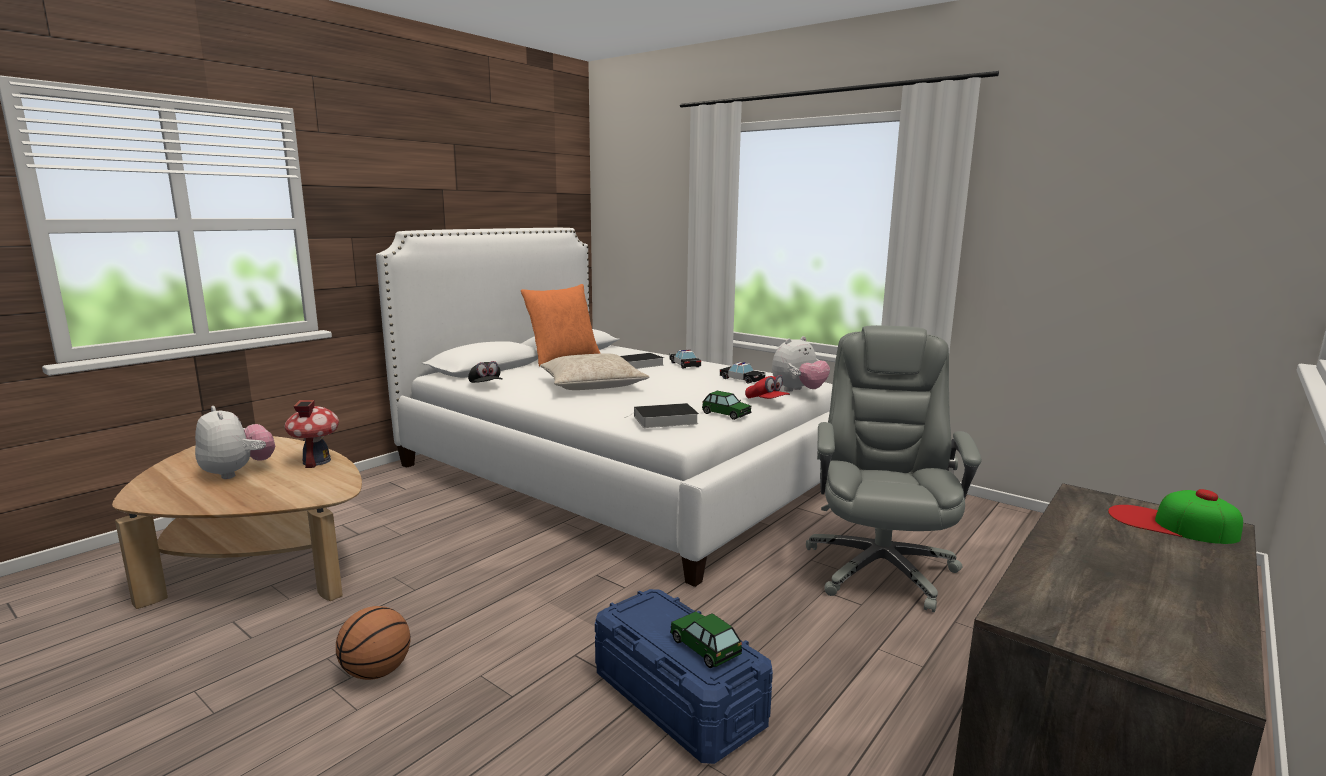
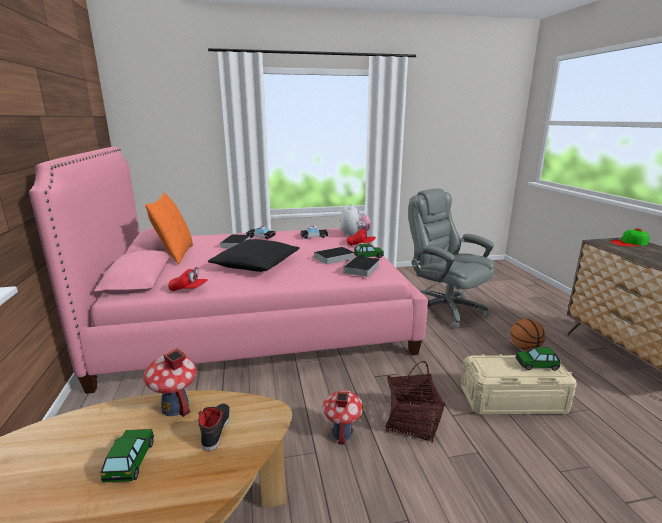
camera: 50 degrees left, 5 degrees up
plush toy [195,406,275,479] -> toy car [100,429,154,483]
basketball [336,606,410,680] -> basketball moved to [510,319,545,351]
white bed [376,228,833,587] -> pink bed [29,147,428,394]
black cap [468,361,503,383] -> red cap [168,267,208,291]
beige pillow [540,353,649,390] -> black pillow [208,239,300,272]
blue storage box [595,589,773,764] -> beige storage box [461,354,577,415]
none -> black shoe [198,403,230,451]
none -> book [312,247,355,265]
none -> toy house [323,390,363,445]
none -> basket [385,361,445,443]

